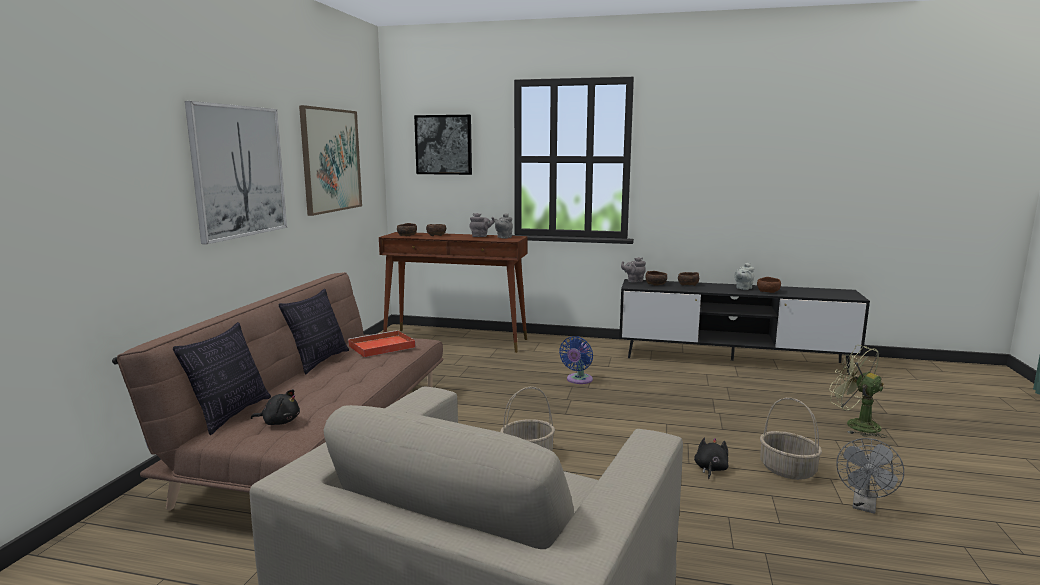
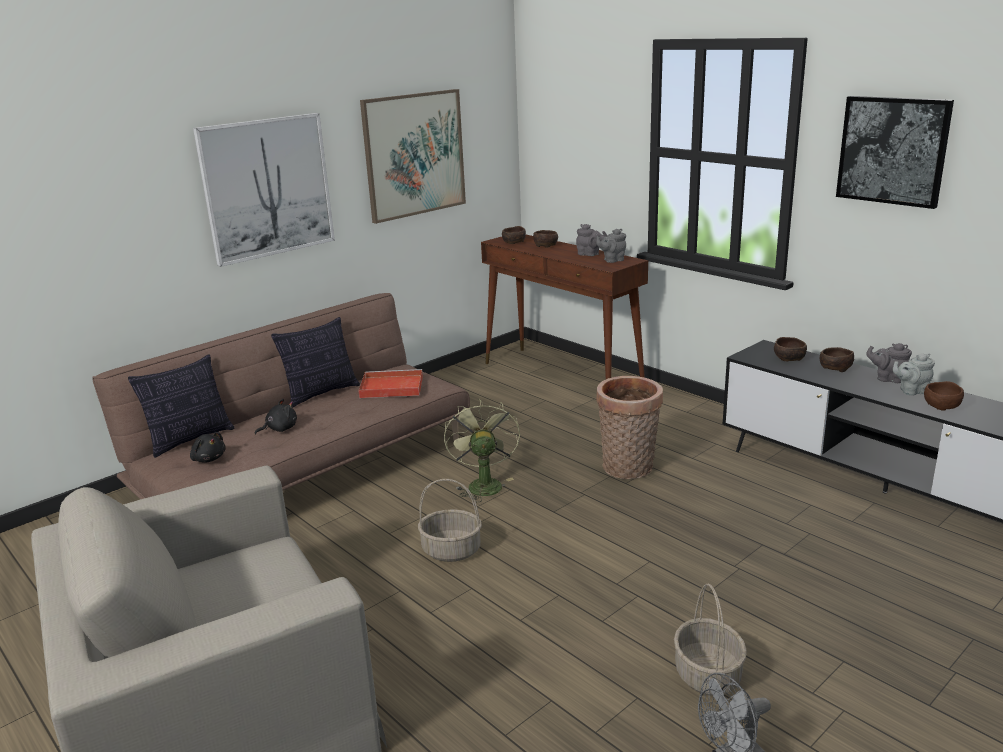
camera: 35 degrees right, 10 degrees up
picture [414,115,472,175] -> picture moved to [836,96,954,209]
blue fan [559,336,593,384] -> basket [596,376,663,479]
grey teapot [621,257,646,283] -> grey teapot moved to [866,343,912,383]
black plush toy [694,438,728,479] -> black plush toy moved to [255,399,297,435]
green fan [829,345,886,438] -> green fan moved to [444,399,520,502]

